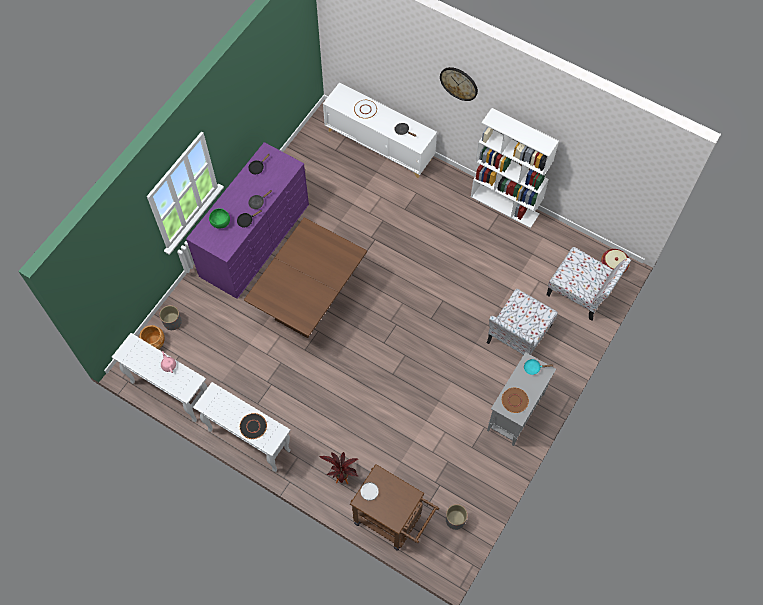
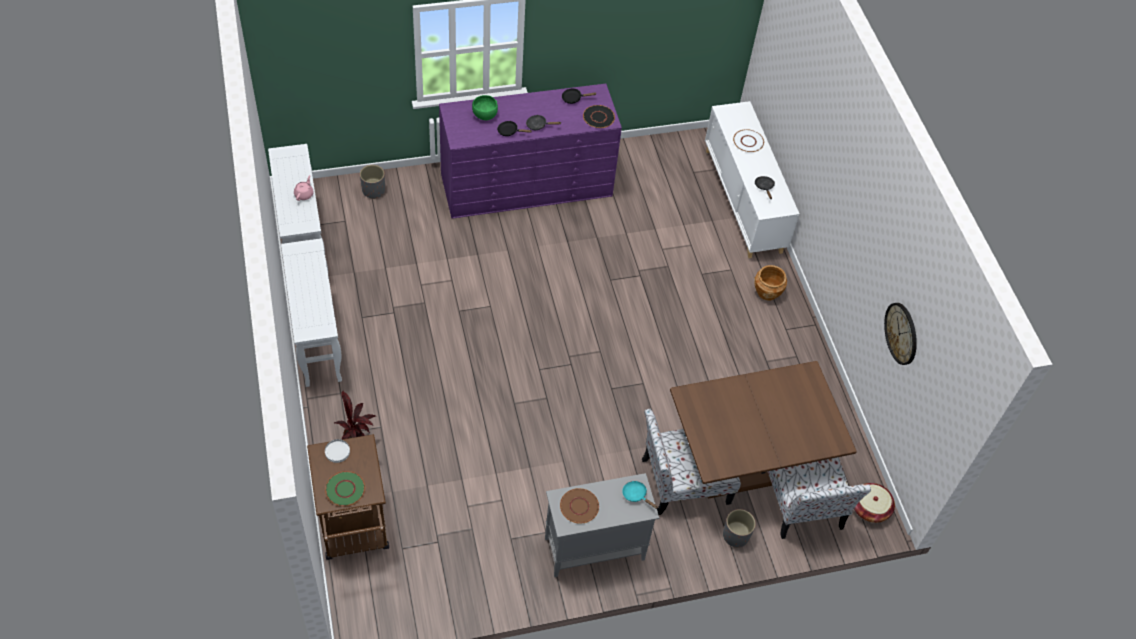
camera: 40 degrees right, 10 degrees down
brown planter [139,325,165,349] -> brown planter moved to [754,265,787,300]
black plate [240,413,267,439] -> black plate moved to [583,105,615,128]
brown dining table [244,217,367,338] -> brown dining table moved to [670,361,857,499]
wall clock [440,67,478,101] -> wall clock moved to [884,303,917,365]
grey planter [446,504,468,530] -> grey planter moved to [723,509,756,548]
white bookcase [471,108,559,228] -> none
none -> green plate [325,471,365,506]

